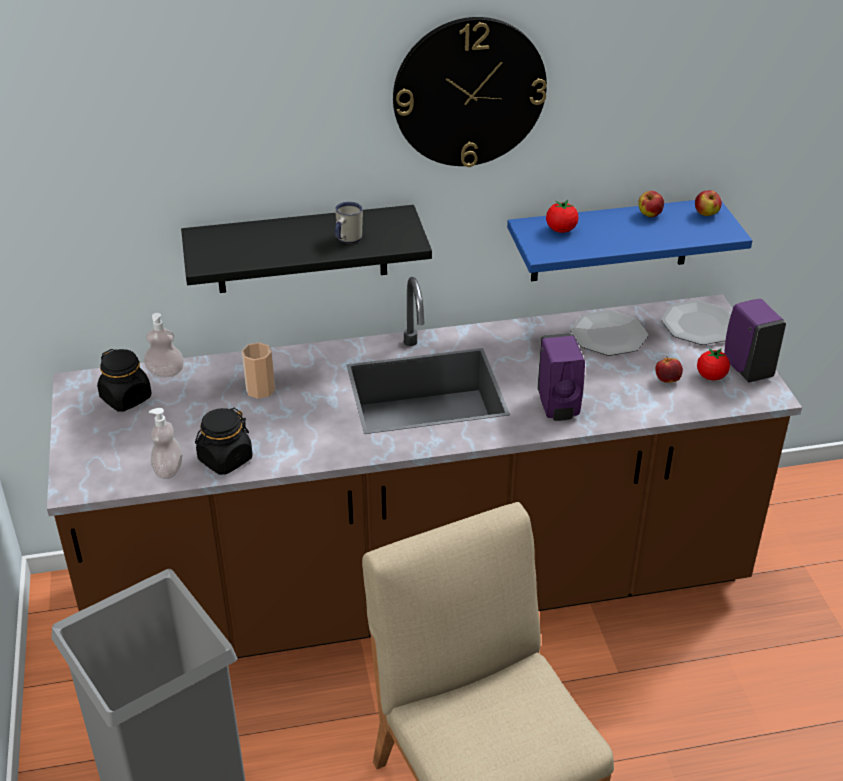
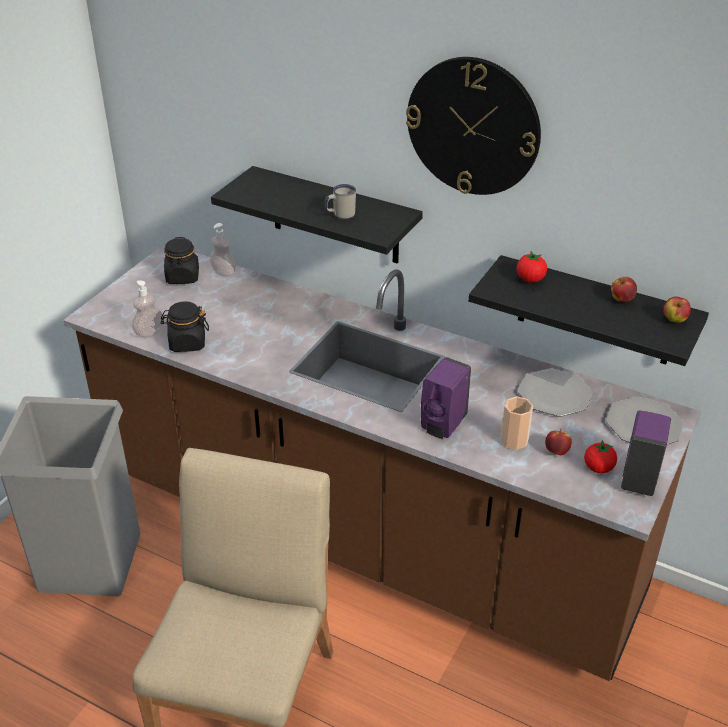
camera: 40 degrees right, 0 degrees up
cup [242,342,275,399] -> cup moved to [500,396,533,450]
blue shelf [507,200,752,281] -> black shelf [468,255,709,366]

